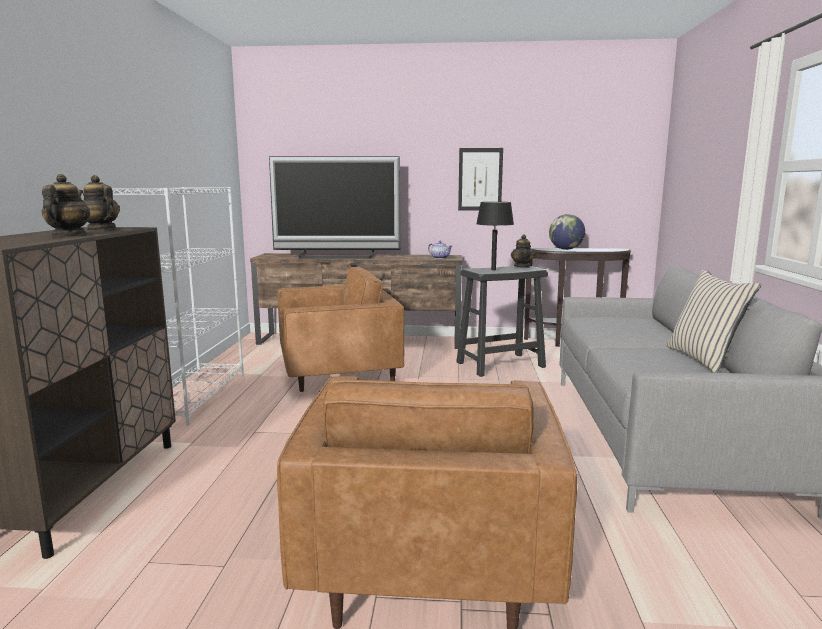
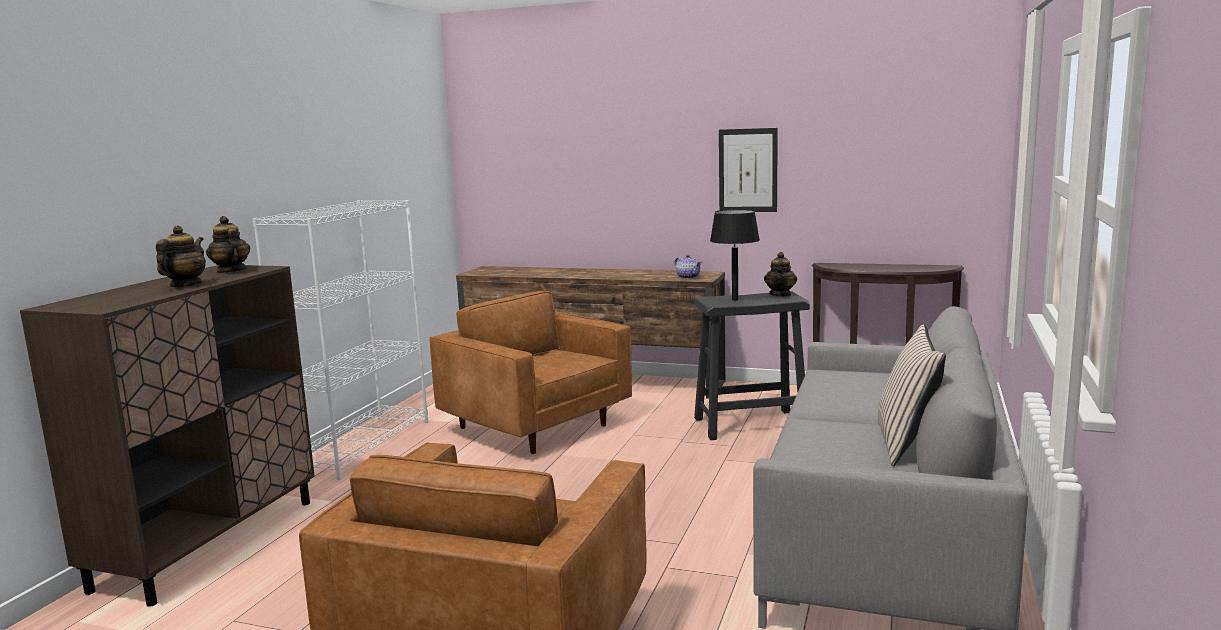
camera: 15 degrees right, 0 degrees up
television [269,156,401,259] -> none
brown armchair [278,267,404,392] -> brown armchair turned 135 degrees counterclockwise [430,291,632,454]
globe [549,214,585,250] -> none

